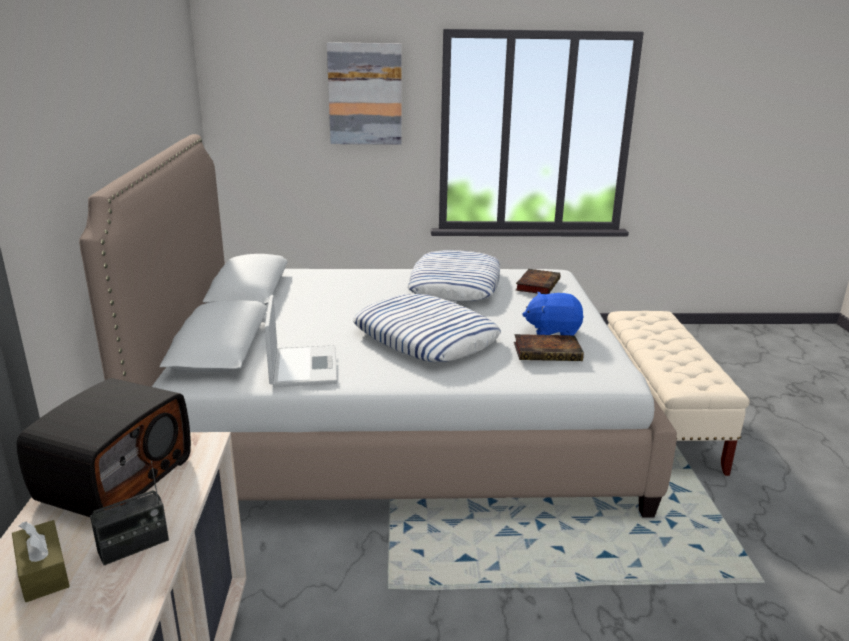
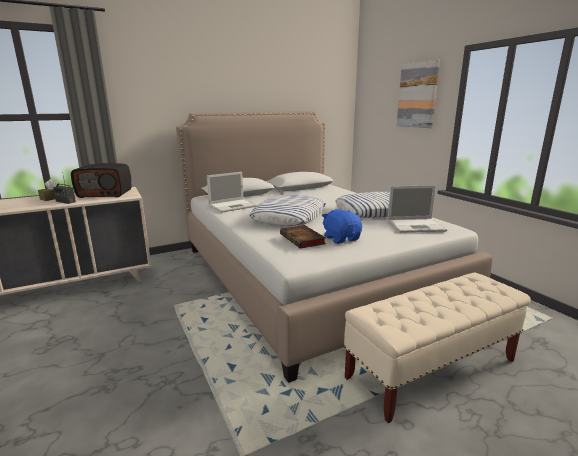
camera: 65 degrees right, 5 degrees down
book [516,269,560,294] -> laptop [388,185,447,233]

